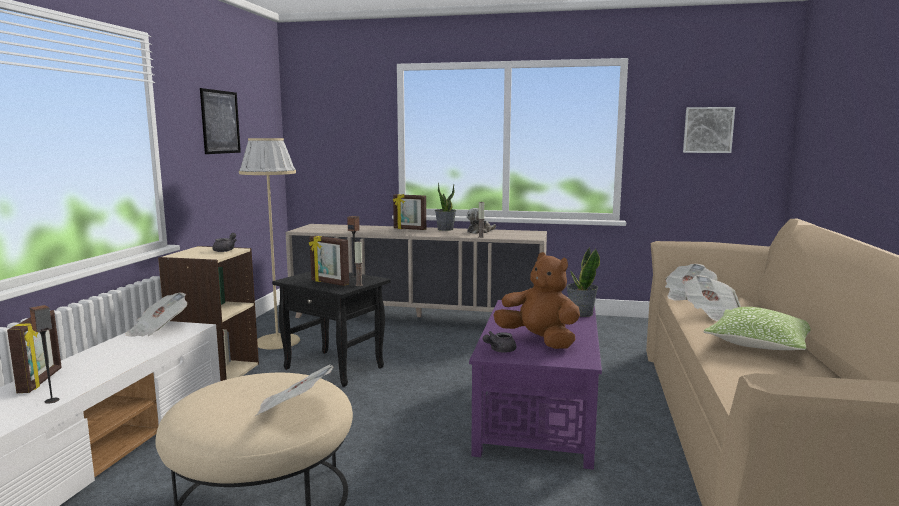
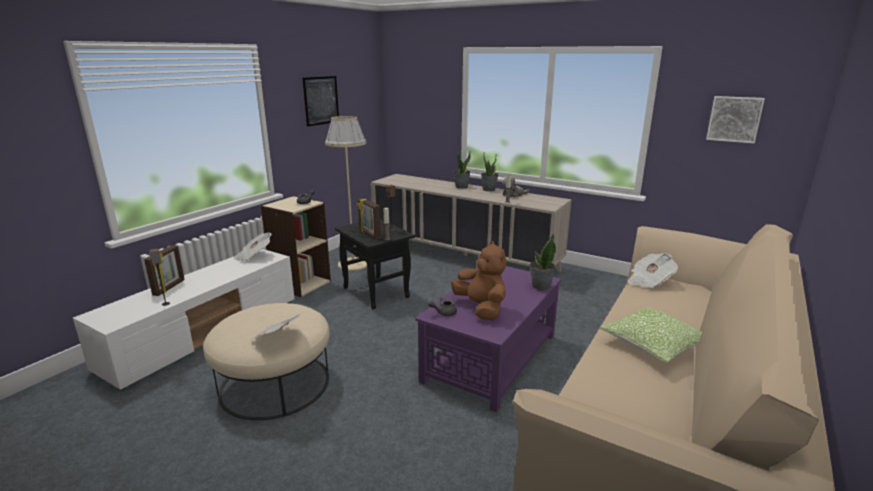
camera: 20 degrees right, 10 degrees up
picture frame [393,194,426,230] -> potted plant [454,150,471,189]
newspaper [684,275,741,322] -> none

